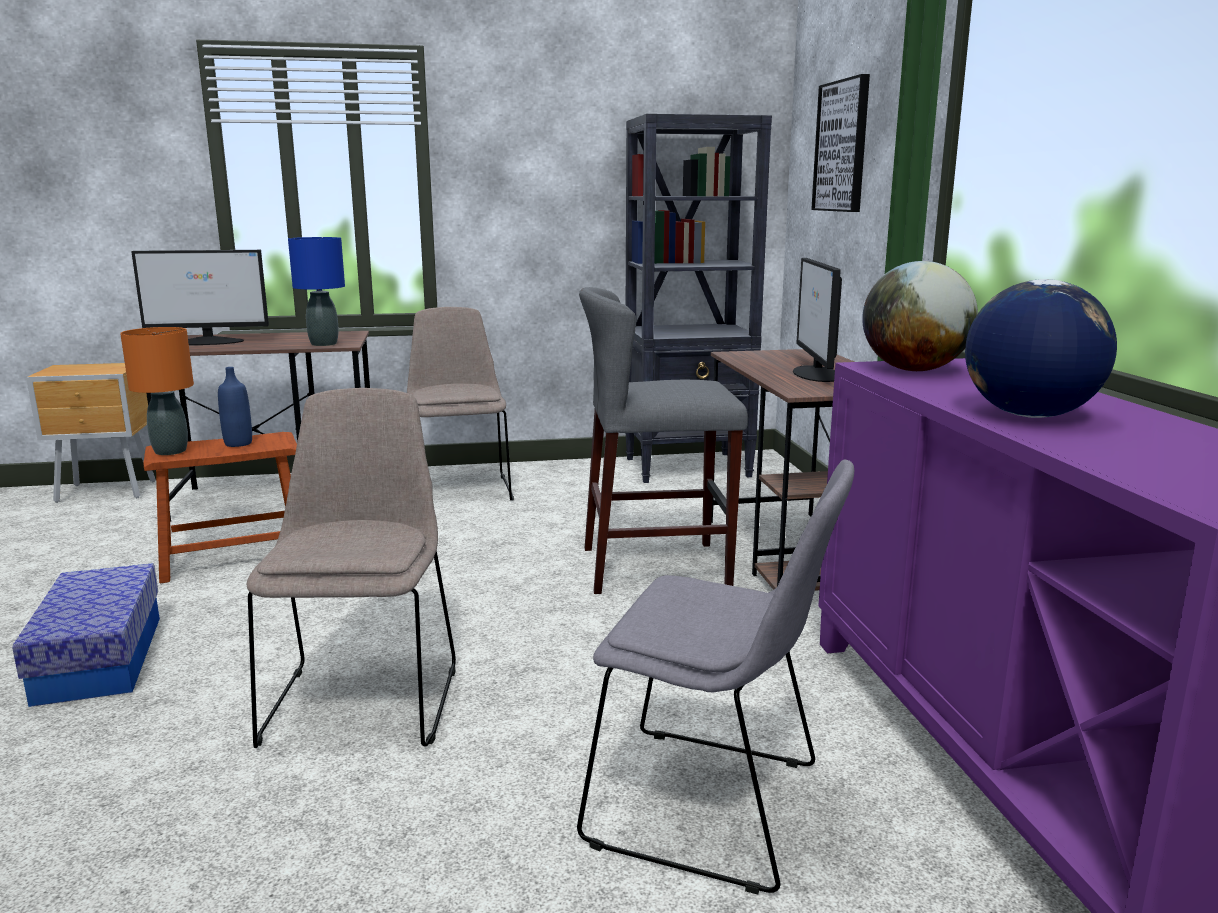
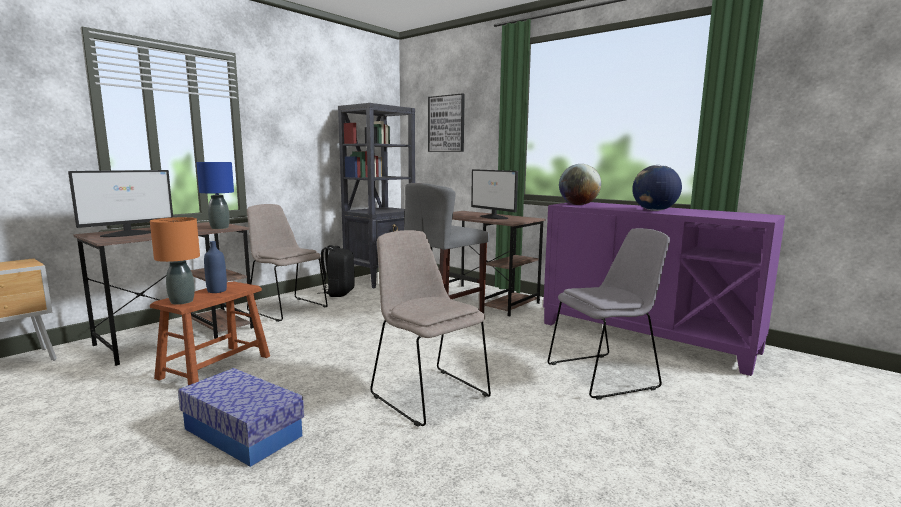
camera: 40 degrees left, 5 degrees down
none -> black backpack [317,245,355,297]

